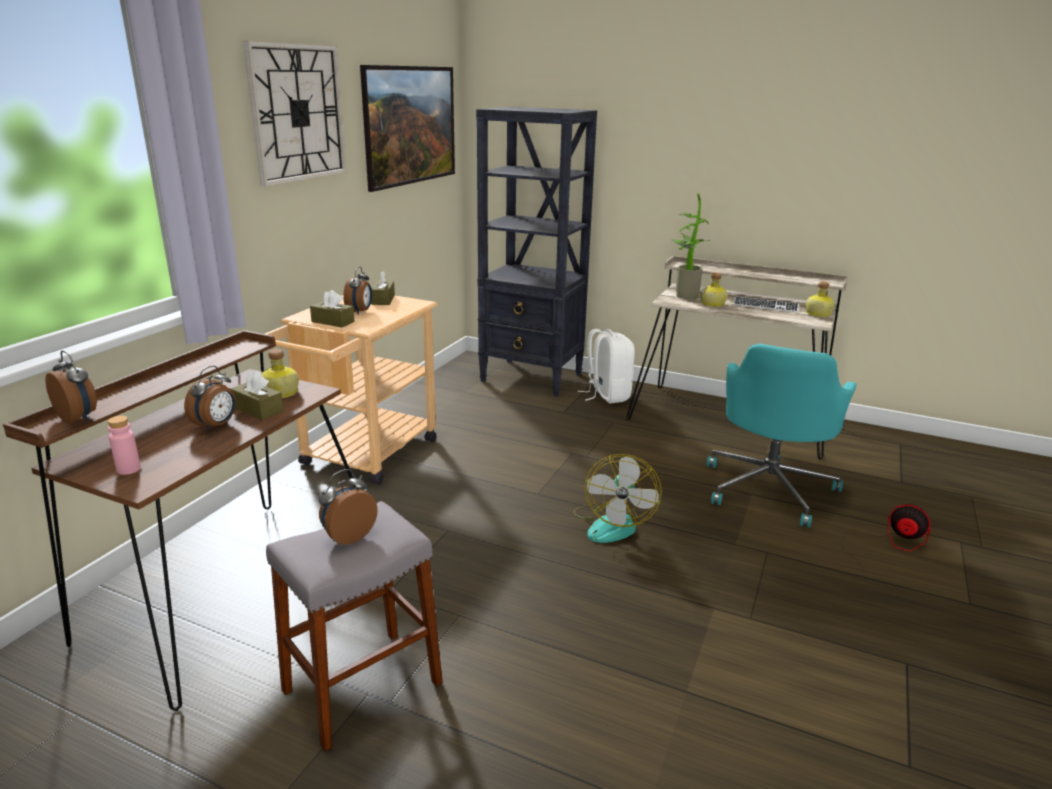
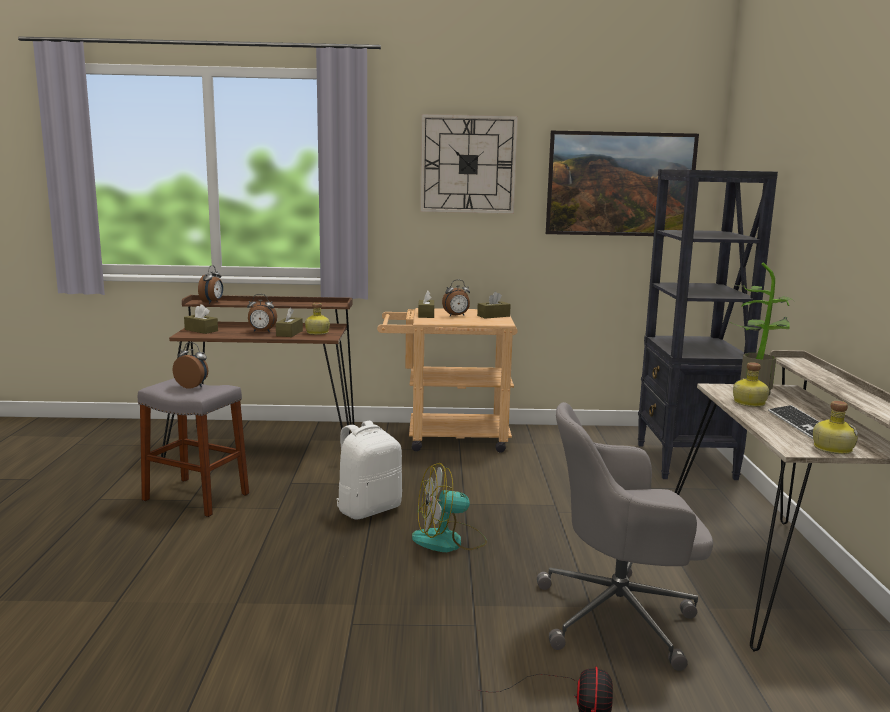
camera: 65 degrees right, 10 degrees down
pink bottle [107,416,141,475] -> brown tissue box [184,304,218,334]
white backpack [578,329,635,404] -> white backpack moved to [337,421,402,520]
turquoise office chair [706,344,856,528] -> grey office chair [537,402,713,671]

